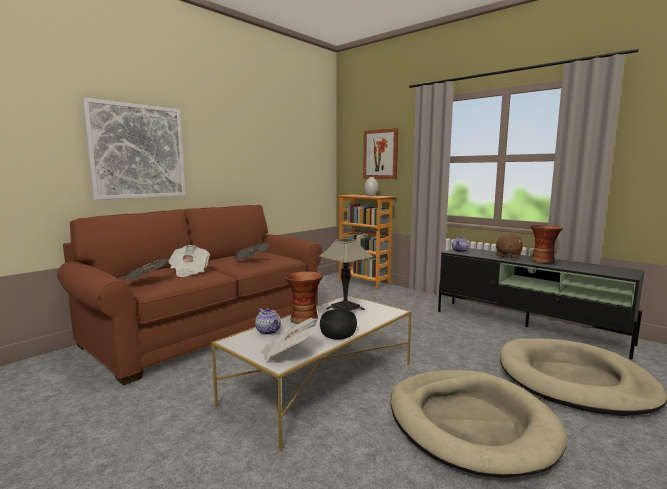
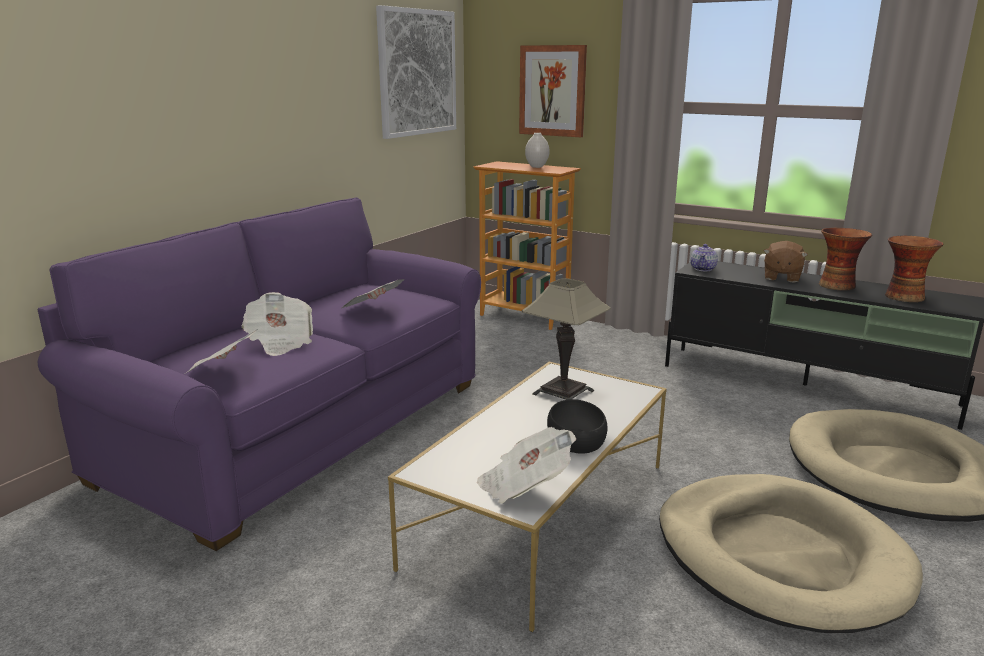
camera: 10 degrees left, 10 degrees up
brown sofa [57,205,322,385] -> purple sofa [38,197,481,551]
picture [82,98,186,200] -> picture moved to [376,5,456,139]
teapot [255,308,281,335] -> none
vase [285,271,323,324] -> vase moved to [885,236,943,302]

